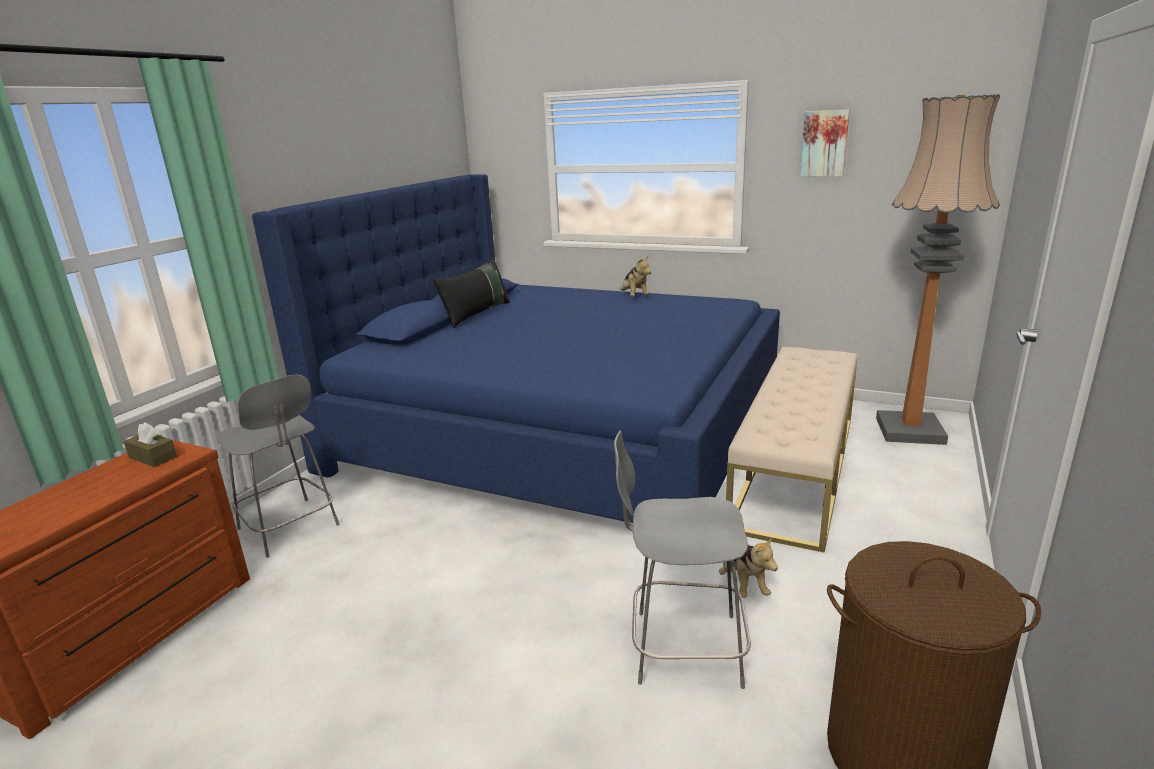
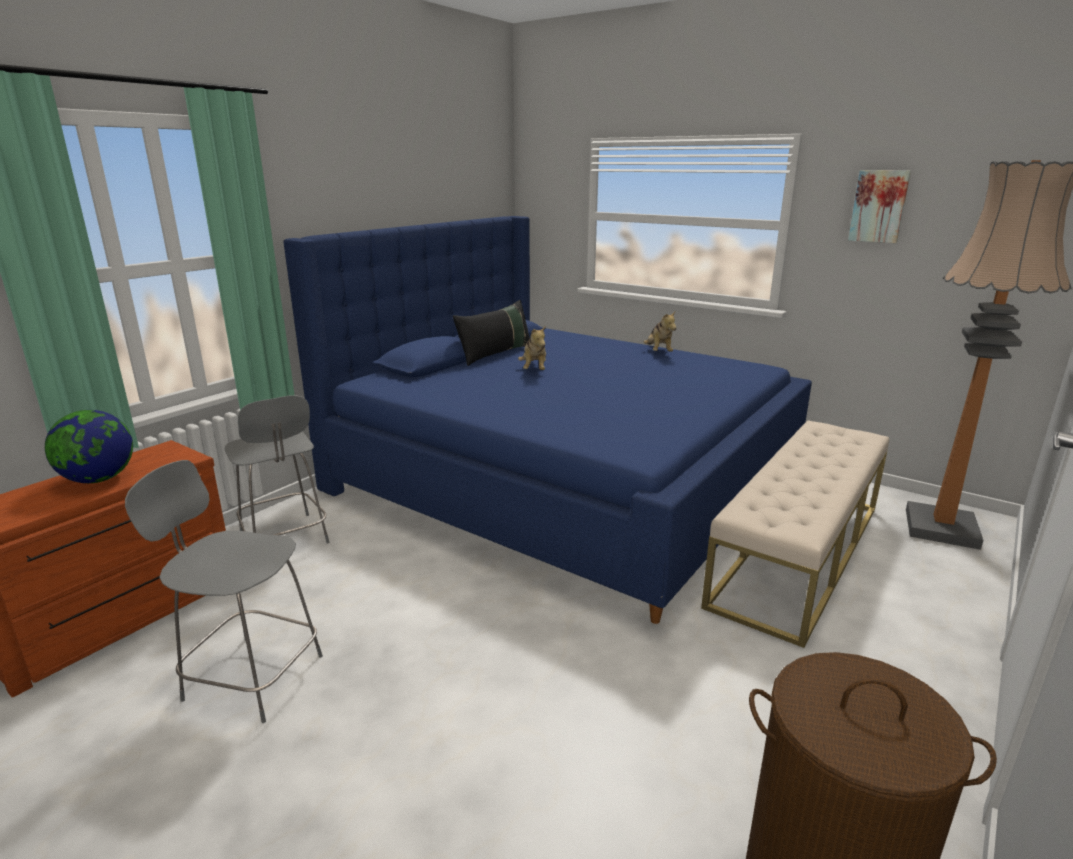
camera: 10 degrees right, 0 degrees up
brown tissue box [124,422,177,467] -> none
grey chair [614,430,751,689] -> grey chair moved to [125,460,323,723]
plush toy [719,537,778,598] -> plush toy moved to [518,325,546,370]
none -> globe [45,410,133,483]

